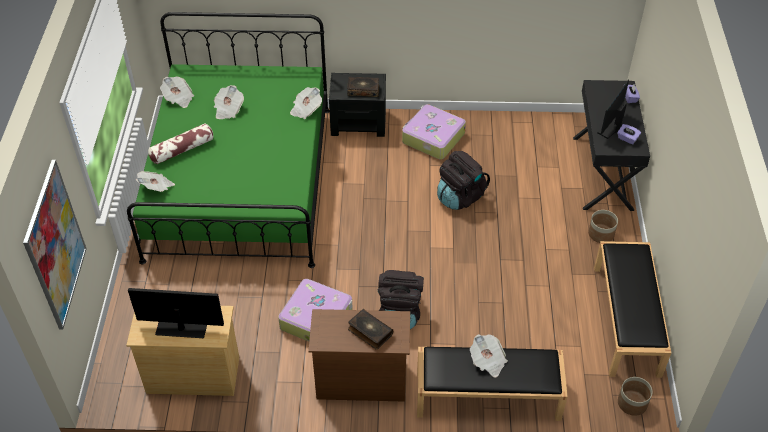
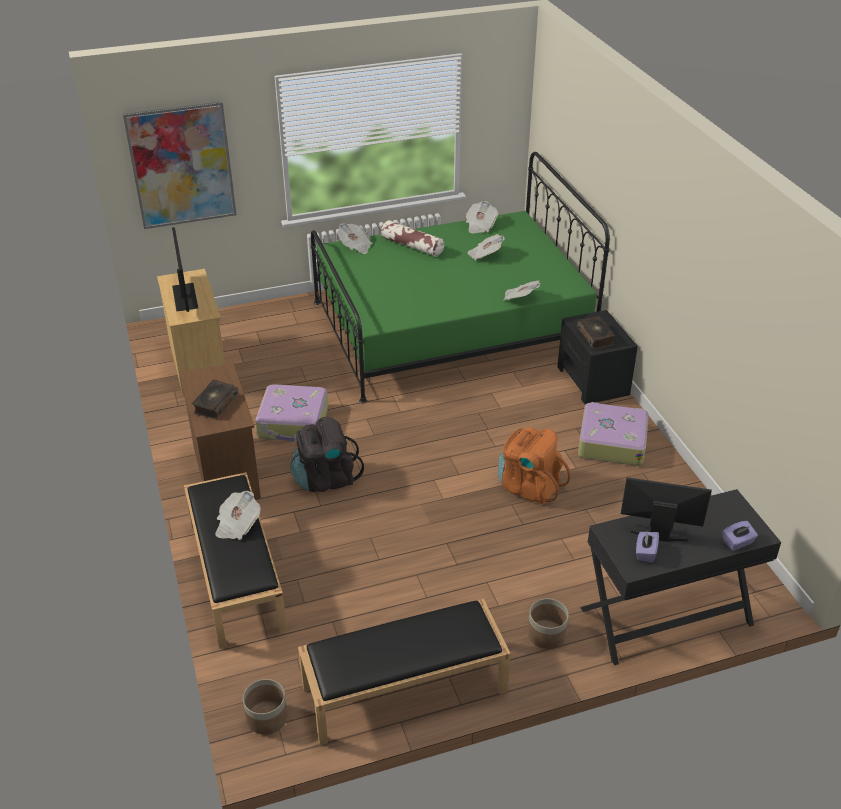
camera: 70 degrees right, 10 degrees down
black backpack [437,151,490,210] -> orange backpack [498,427,571,505]

